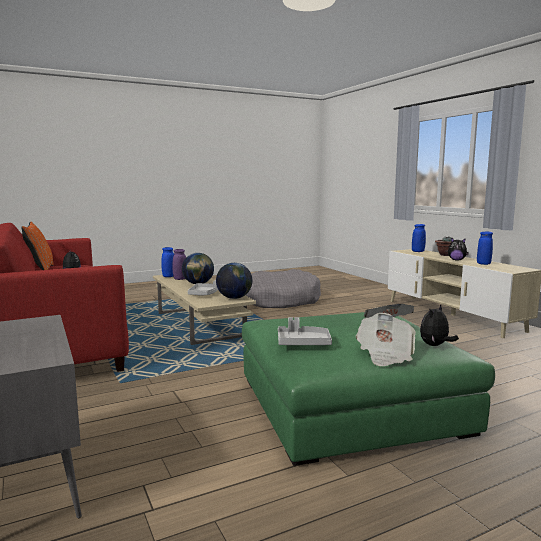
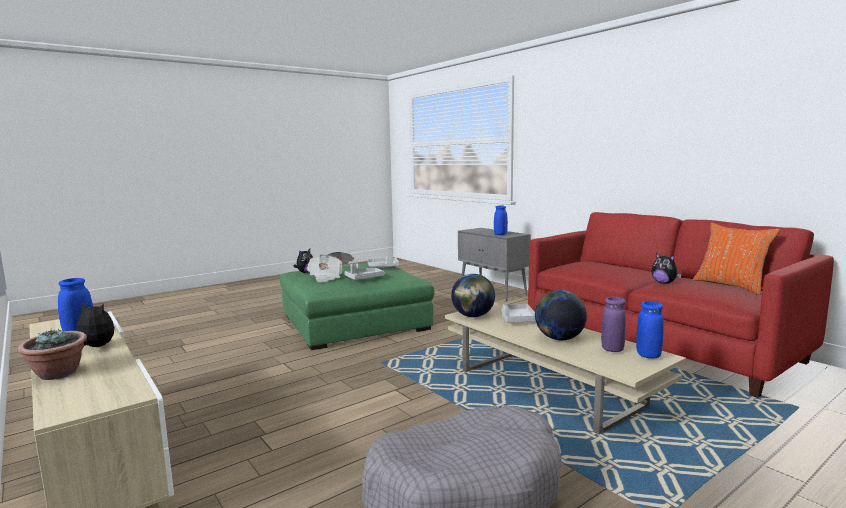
camera: 170 degrees right, 0 degrees up
blue vase [412,224,426,252] -> blue vase moved to [494,205,508,235]
none -> grey tray [344,263,385,280]

